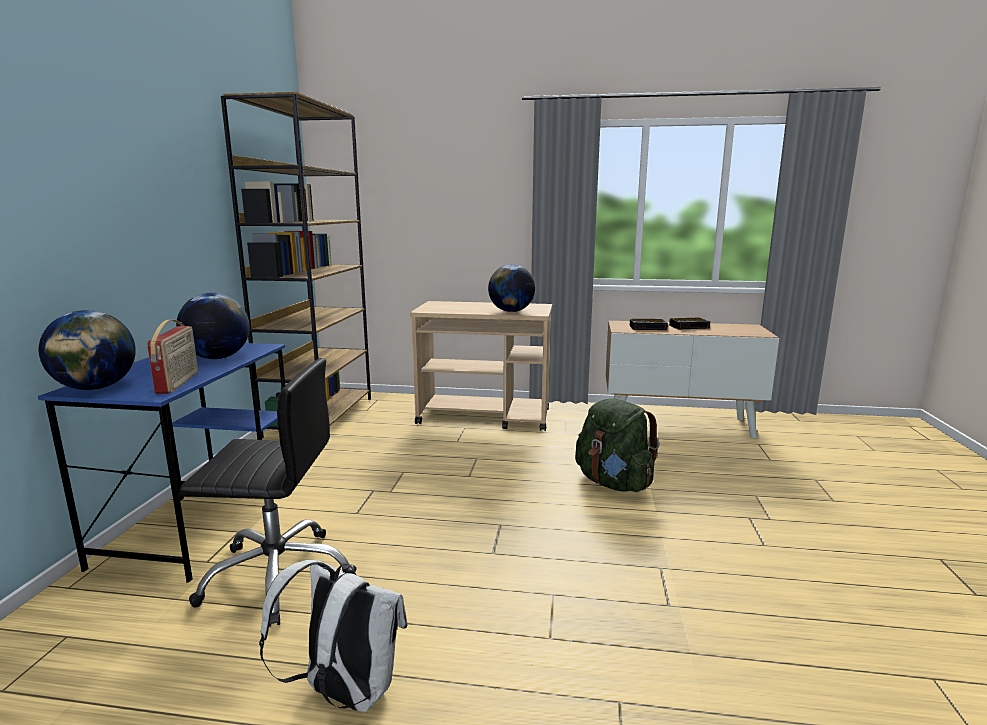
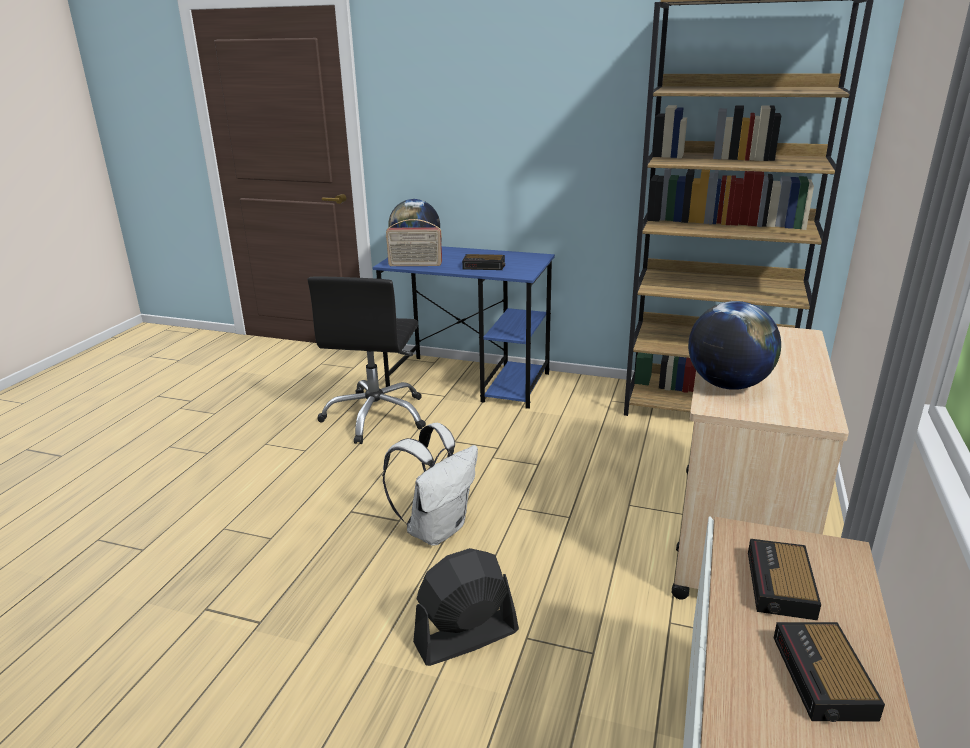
camera: 100 degrees right, 10 degrees up
globe [176,293,250,359] -> alarm clock [462,254,505,270]
white backpack [259,559,407,713] -> white backpack moved to [382,423,478,546]
green backpack [575,398,659,492] -> black fan [413,548,519,666]

